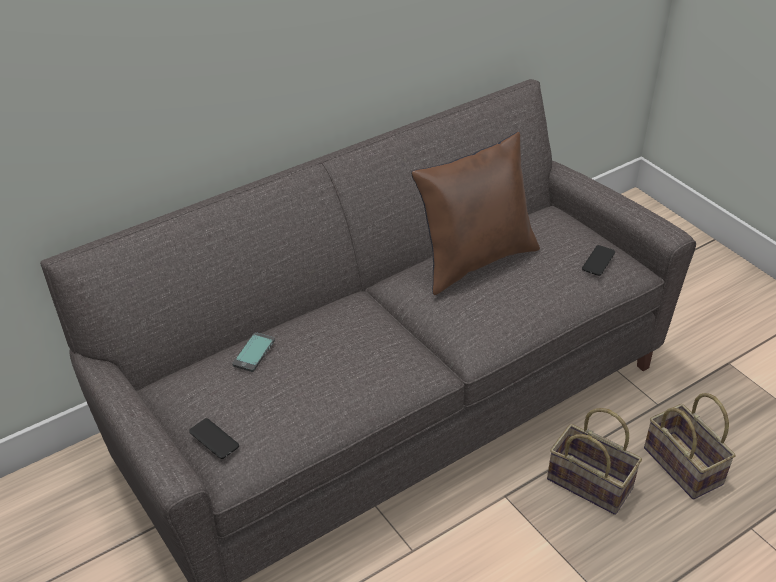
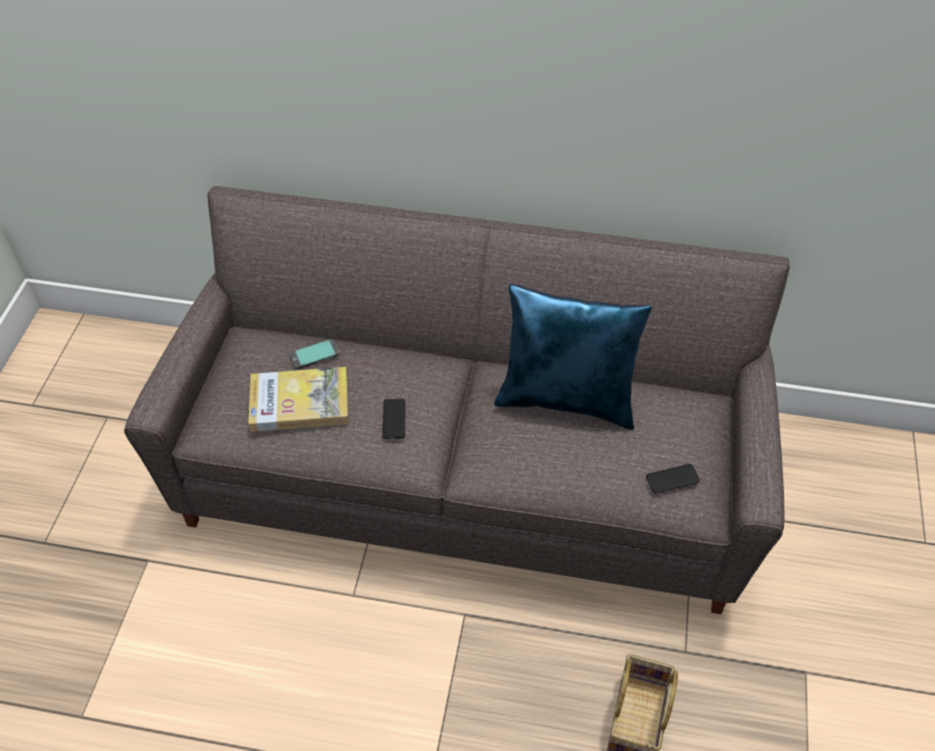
camera: 45 degrees right, 10 degrees up
phone [189,418,239,459] -> phone moved to [383,399,406,439]
brown pillow [411,132,540,295] -> blue pillow [494,284,652,430]
basket [547,408,642,515] -> none
none -> book [248,367,349,432]

